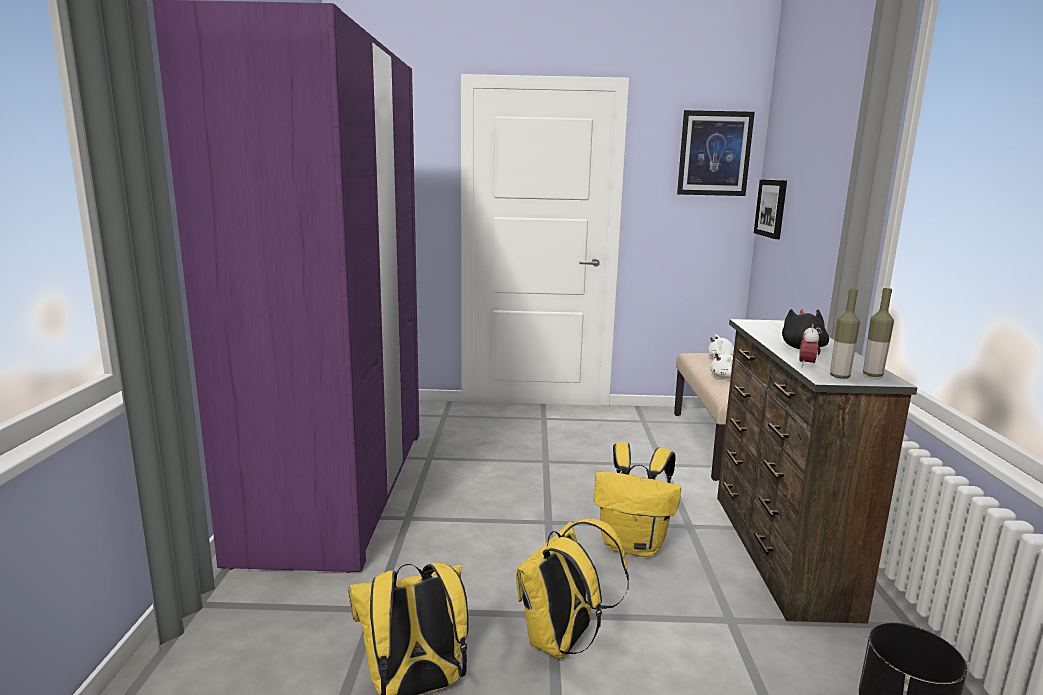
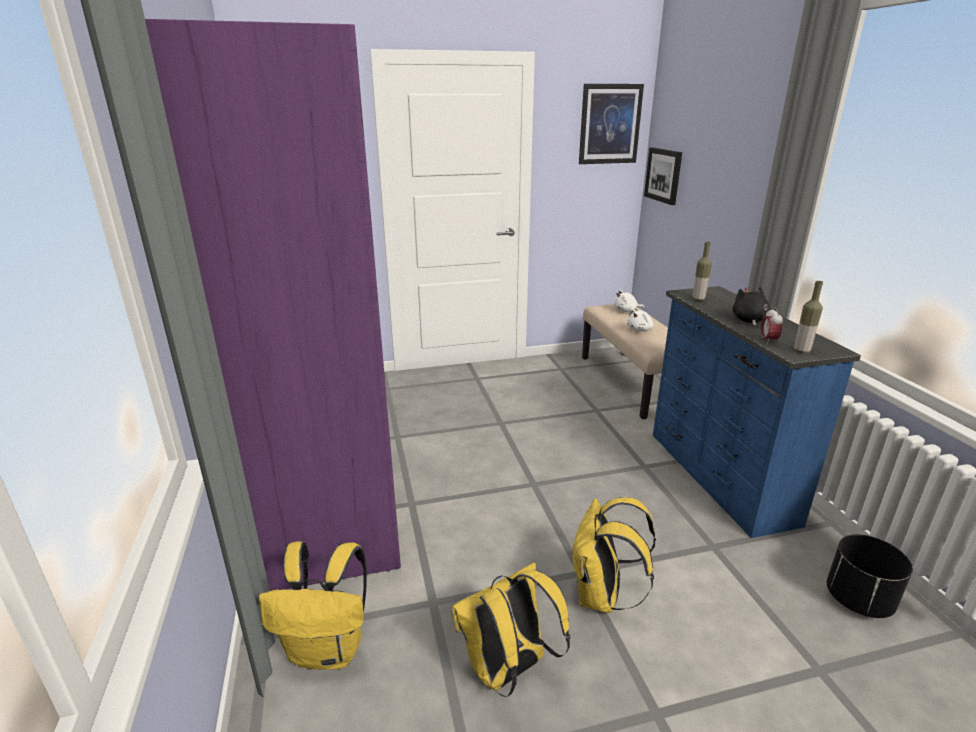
camera: 15 degrees left, 10 degrees up
yellow backpack [594,442,681,557] -> yellow backpack moved to [259,541,367,670]
brown dresser [717,319,917,624] -> blue dresser [653,286,861,538]
bottle [863,288,894,377] -> bottle moved to [693,242,712,301]

